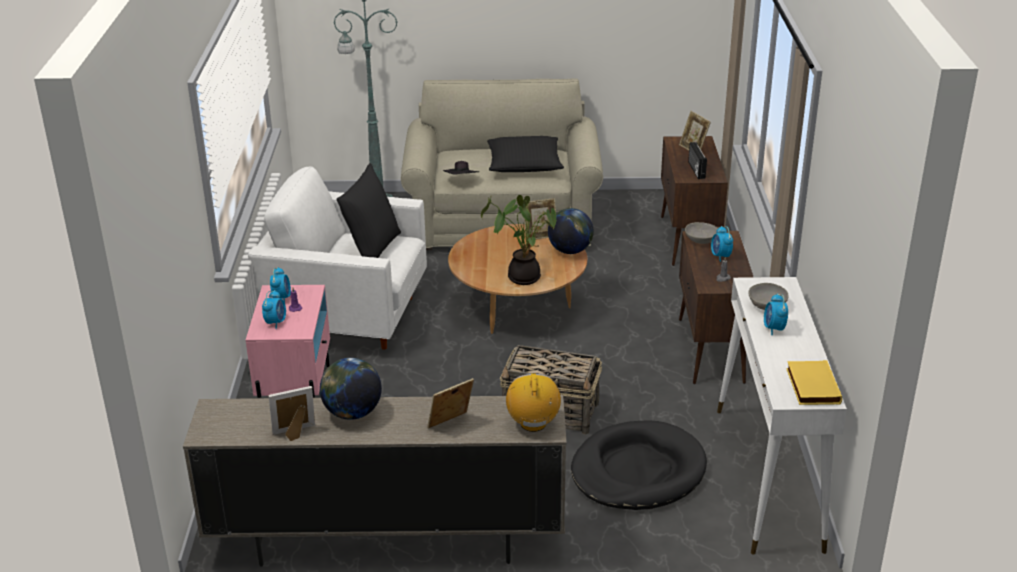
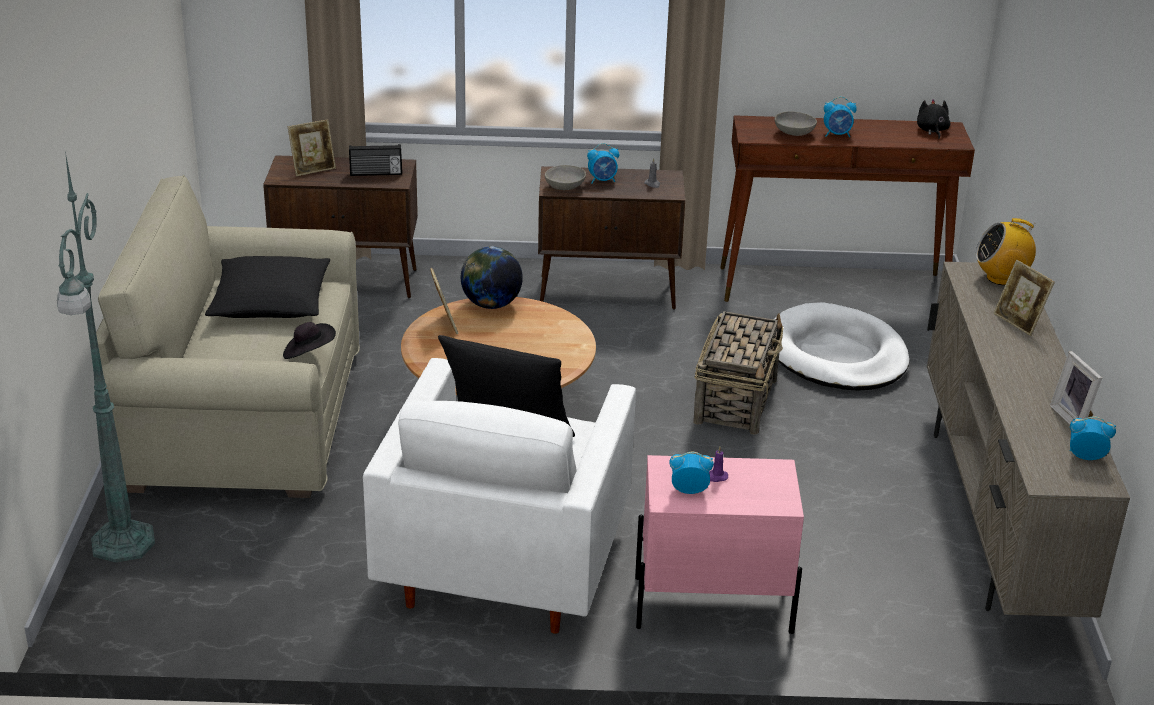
camera: 90 degrees left, 0 degrees up
alarm clock [262,290,286,329] -> alarm clock moved to [1069,416,1116,460]
globe [320,358,382,420] -> none
potted plant [481,195,556,285] -> none
black dog bed [571,420,707,510] -> white dog bed [774,302,909,390]
white console table [717,277,847,555] -> brown console table [720,115,975,302]
yellow book [786,360,842,405] -> black plush toy [917,99,950,139]

